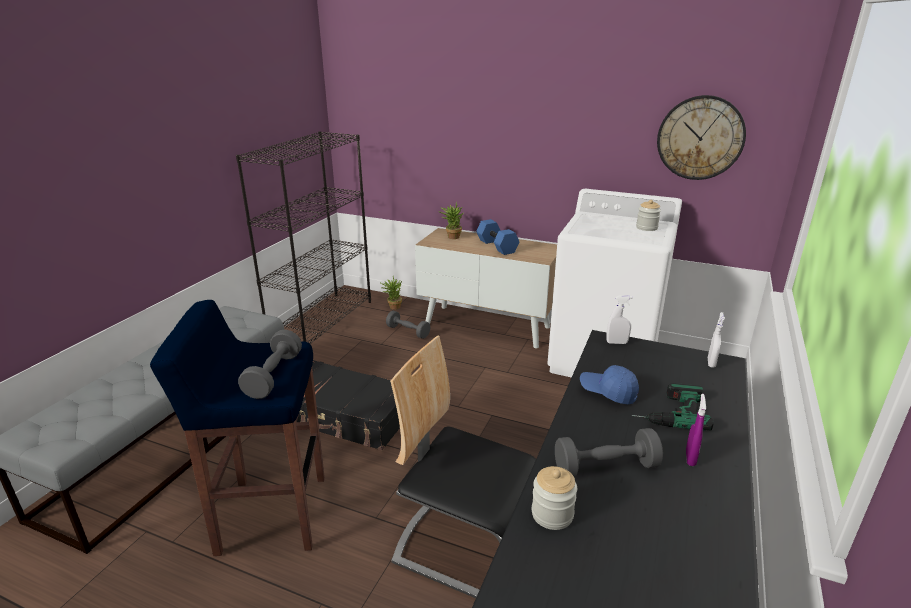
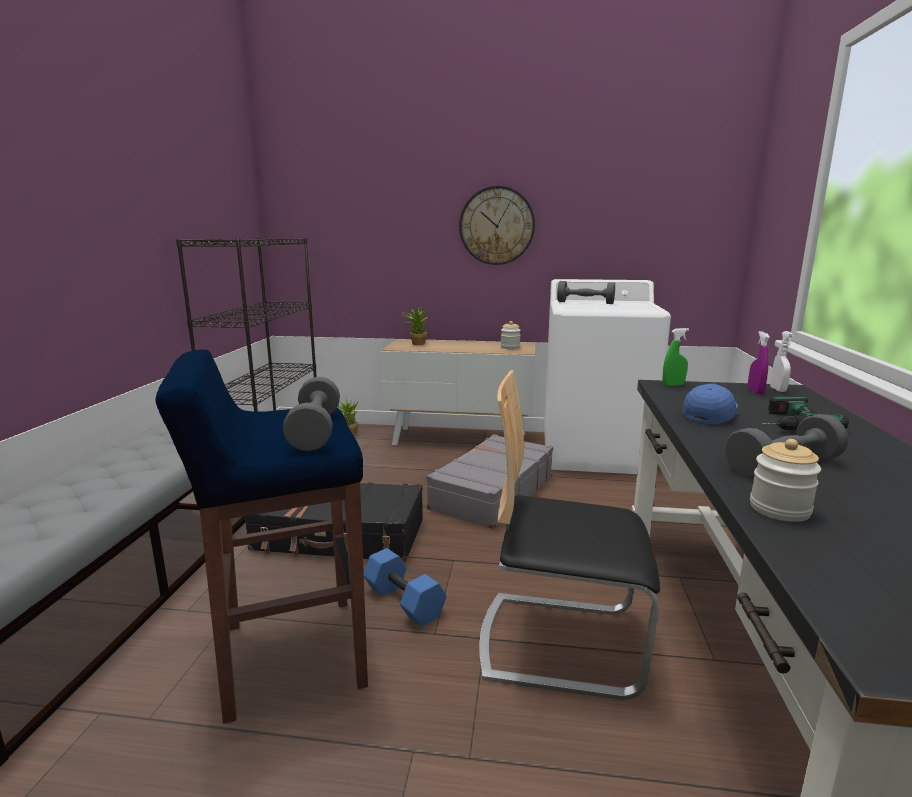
camera: 15 degrees left, 10 degrees down
grey dumbbell [386,311,430,339] -> grey dumbbell moved to [557,281,615,304]
blue dumbbell [476,219,519,255] -> blue dumbbell moved to [364,548,446,627]
blue cap [580,365,639,404] -> blue cap turned 120 degrees clockwise [682,384,738,425]
white spray bottle [606,295,633,344] -> green spray bottle [663,328,689,386]
jar [636,200,661,231] -> jar moved to [501,321,521,349]
wall clock [657,95,746,180] -> wall clock moved to [459,186,535,265]
purple spray bottle [686,394,706,466] -> purple spray bottle moved to [748,331,770,394]
none -> grey suitcase [427,434,553,529]

